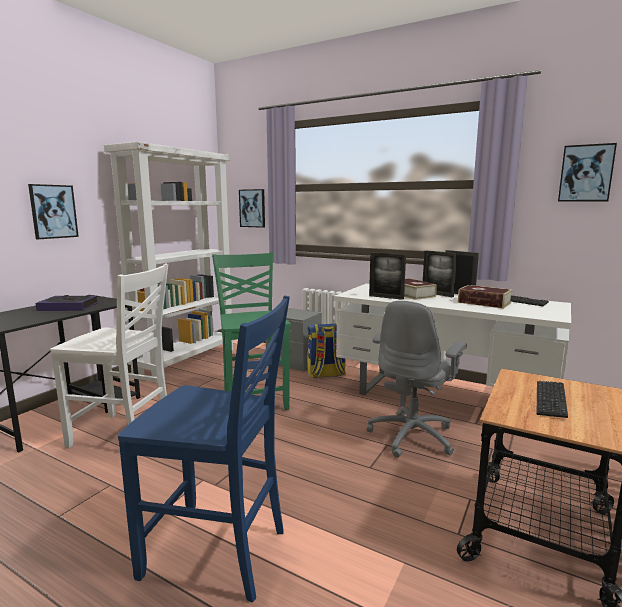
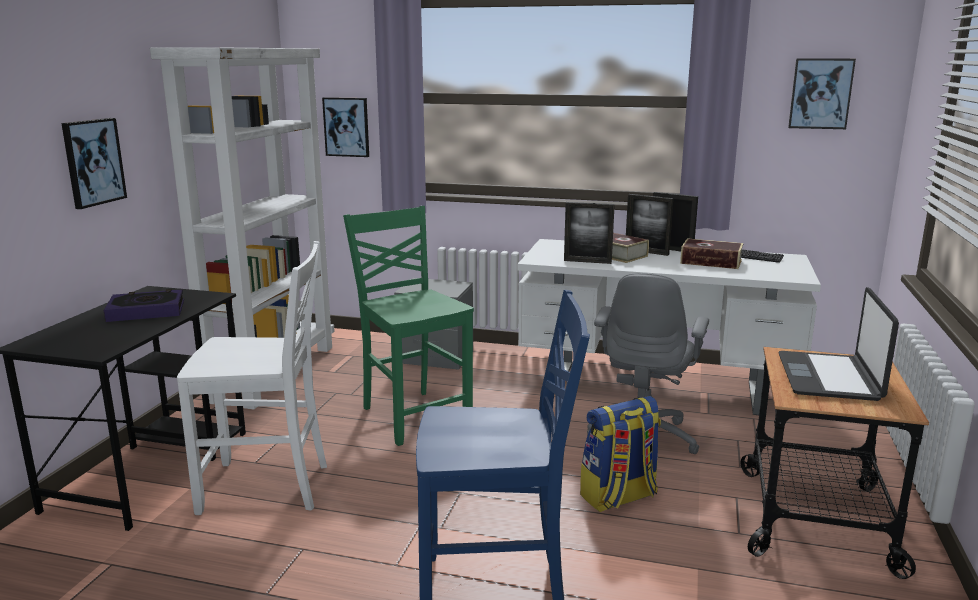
camera: 15 degrees left, 5 degrees up
backpack [307,323,346,378] -> backpack moved to [580,396,661,512]
keyboard [537,381,568,418] -> laptop [778,287,899,401]

